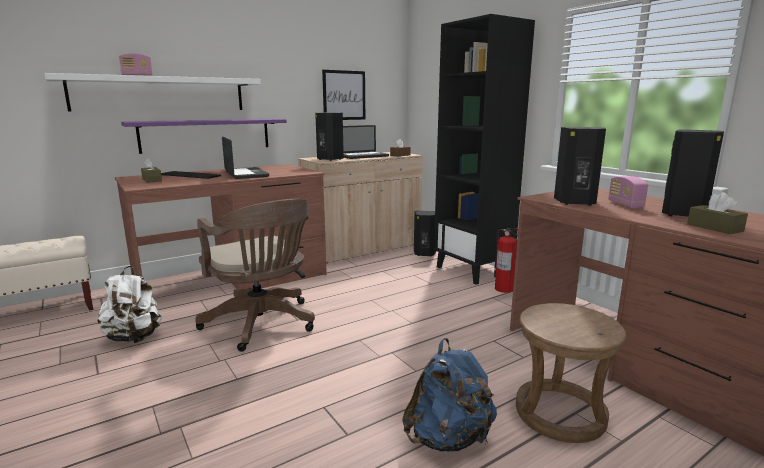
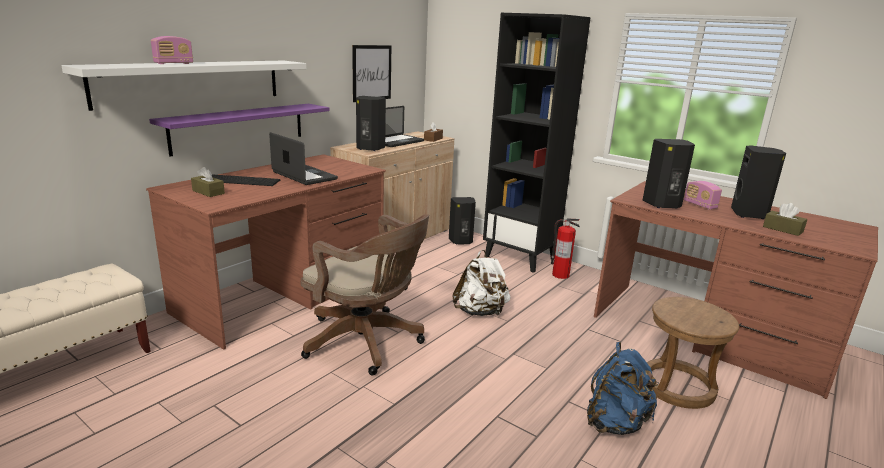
camera: 20 degrees left, 5 degrees up
white backpack [98,266,162,343] -> white backpack moved to [452,250,511,316]

